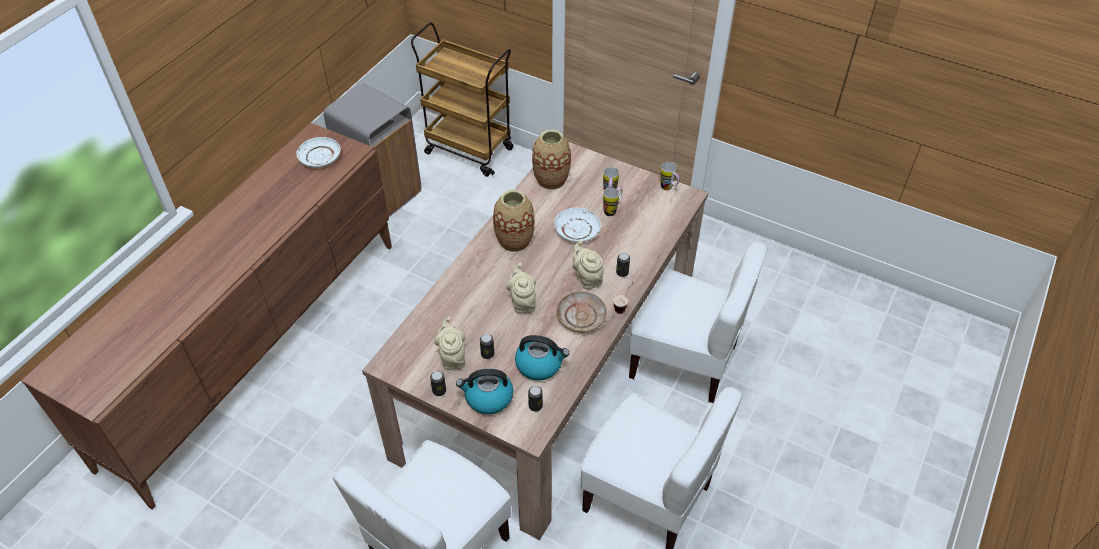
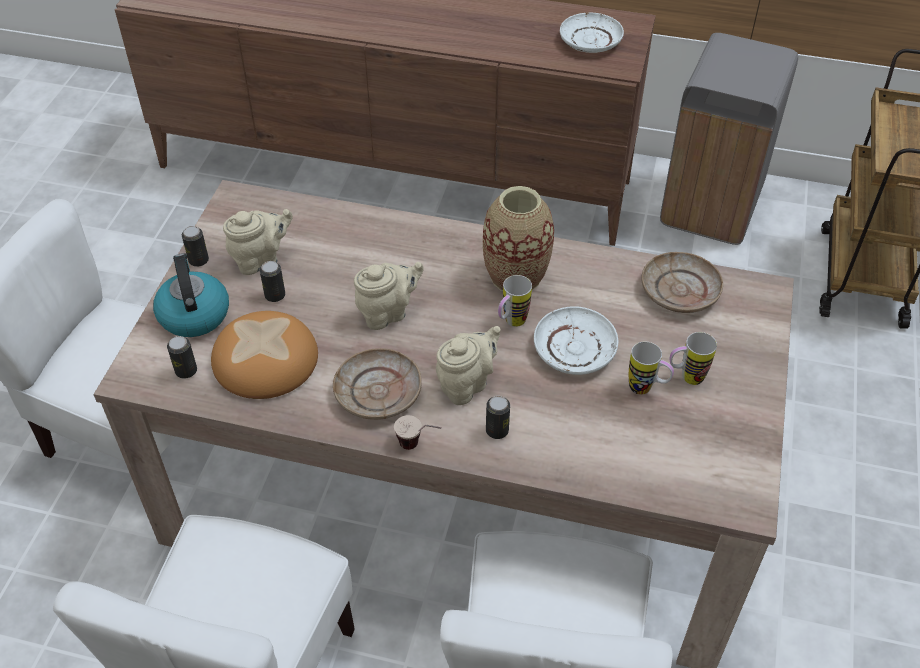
camera: 75 degrees right, 0 degrees up
kettle [515,335,569,381] -> bread [211,311,318,399]
vase [532,129,571,190] -> beige plate [641,252,723,313]
mug [660,162,679,190] -> mug moved to [498,275,532,327]

